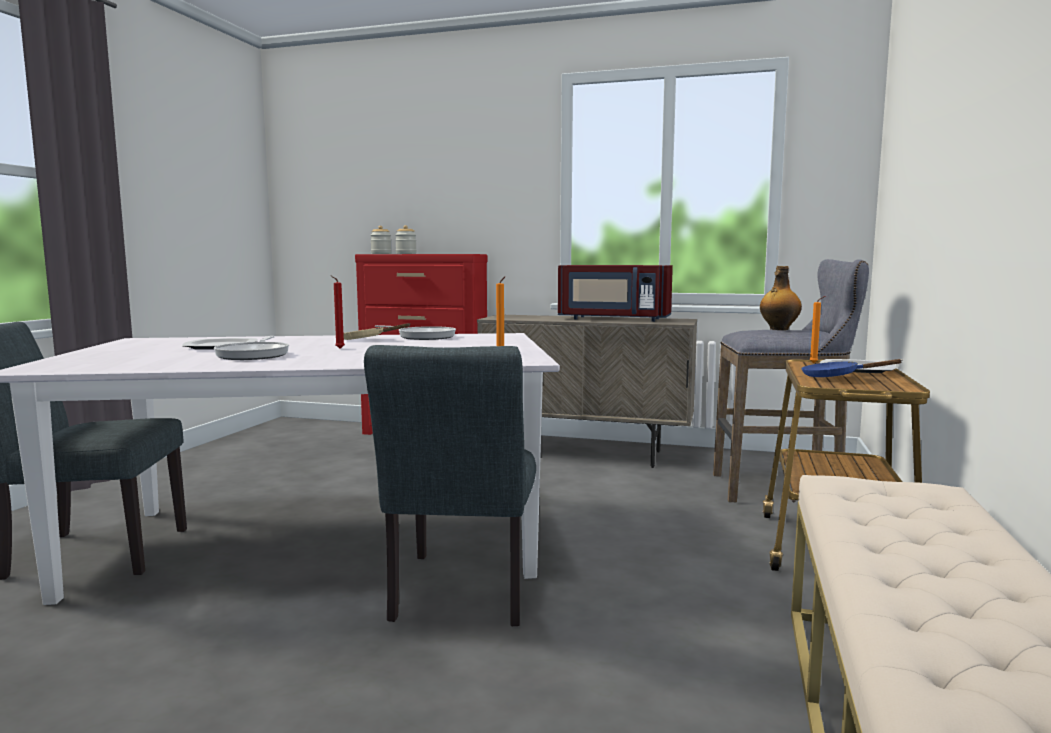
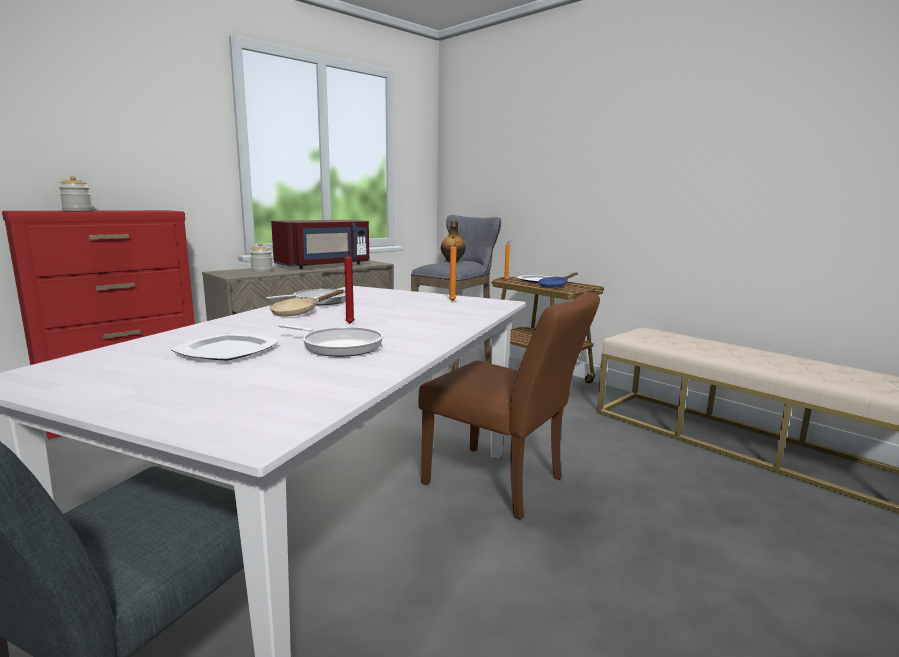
camera: 60 degrees left, 5 degrees up
grey chair [364,345,536,626] -> brown chair [418,292,600,520]
jar [370,226,392,254] -> jar moved to [250,243,273,272]

